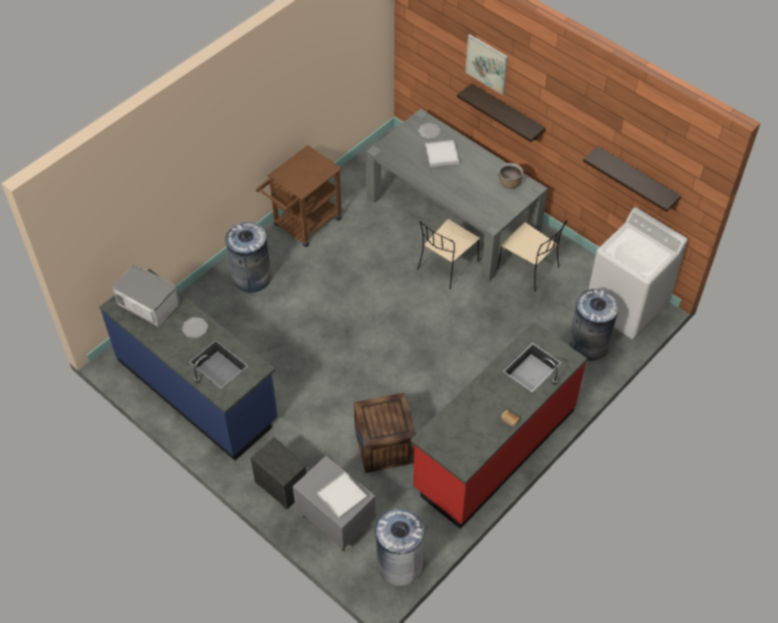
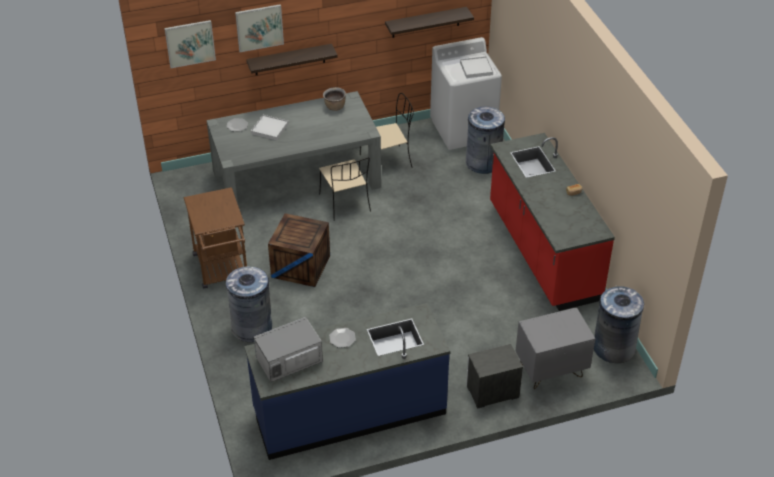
camera: 60 degrees left, 10 degrees down
white tray [317,472,367,519] -> white tray moved to [460,56,493,78]
crate [354,393,416,473] -> crate moved to [268,213,330,287]
none -> picture [164,20,216,68]

